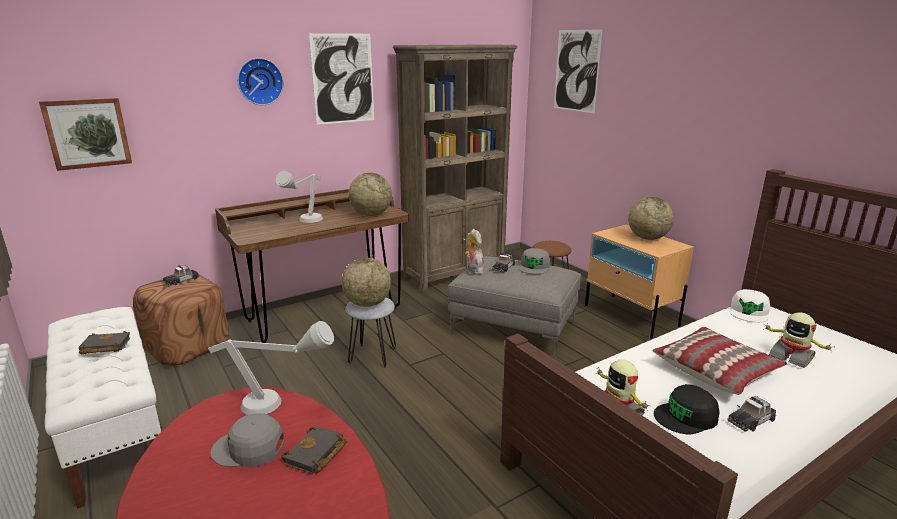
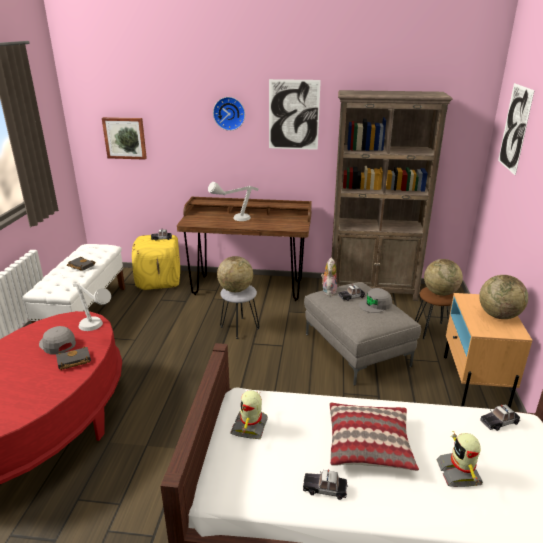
camera: 40 degrees right, 5 degrees up
brown ottoman [133,274,229,366] -> yellow ottoman [132,235,180,290]
globe [349,173,392,216] -> globe moved to [424,259,463,296]
black cap [654,384,720,434] -> none
white cap [729,289,770,323] -> toy car [480,404,520,431]

